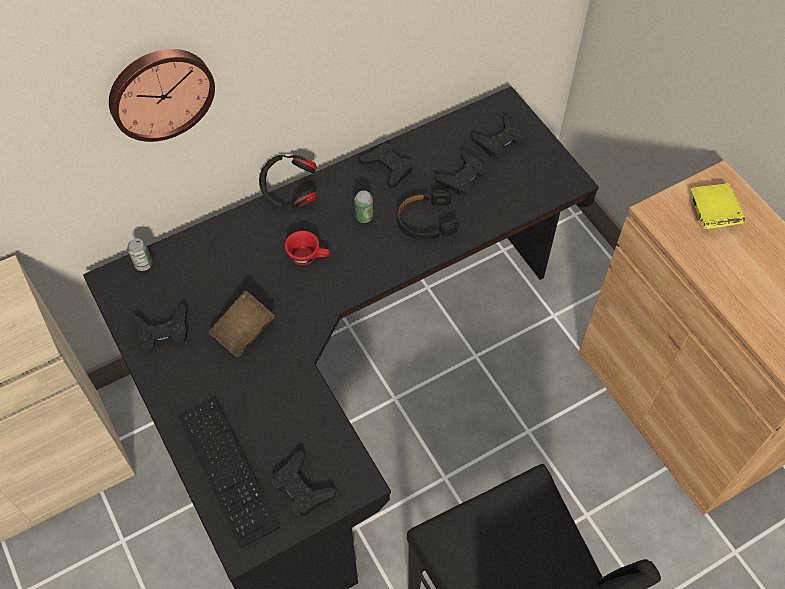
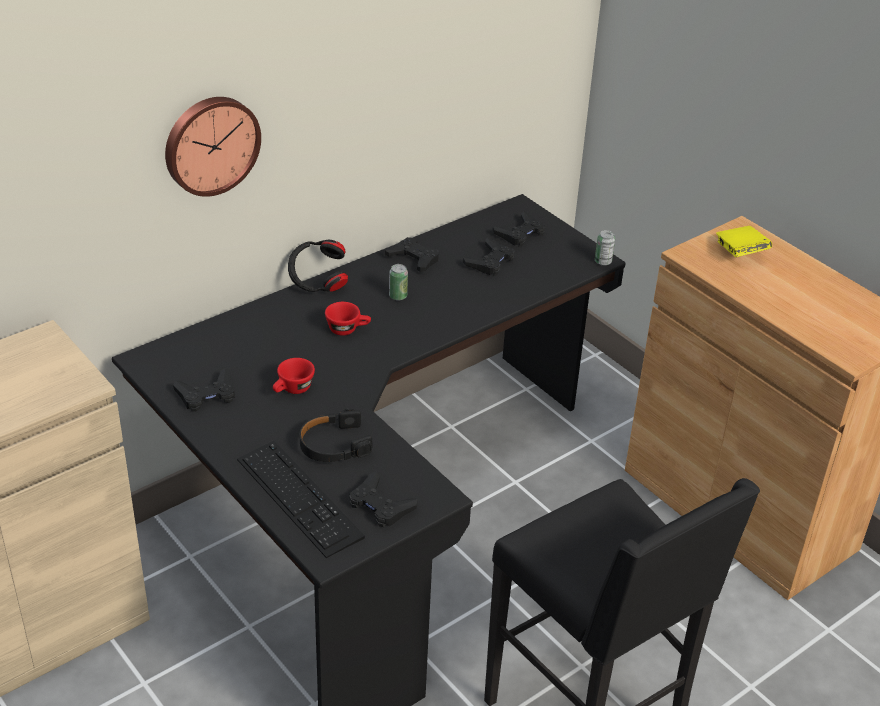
camera: 10 degrees left, 20 degrees down
can [127,238,152,271] -> can moved to [595,230,615,266]
brown book [208,290,275,357] -> red cup [273,358,315,394]
black headphones [397,190,459,240] -> black headphones moved to [300,409,373,462]

